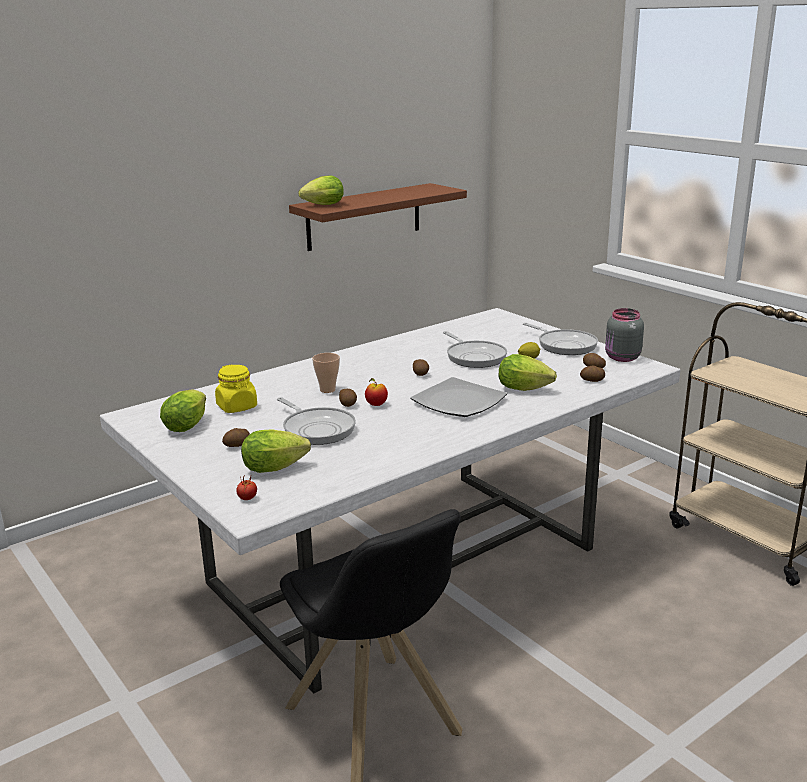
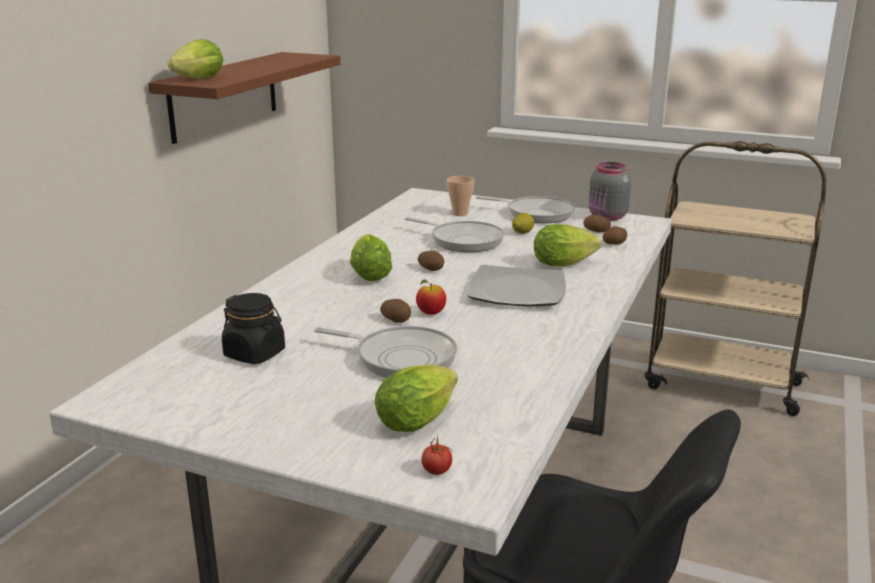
camera: 30 degrees left, 0 degrees up
lettuce [160,389,206,432] -> lettuce moved to [350,234,392,281]
yellow jar [215,364,257,413] -> black jar [222,293,285,364]
potato [222,428,250,447] -> none
cup [312,353,340,393] -> cup moved to [447,176,474,216]

